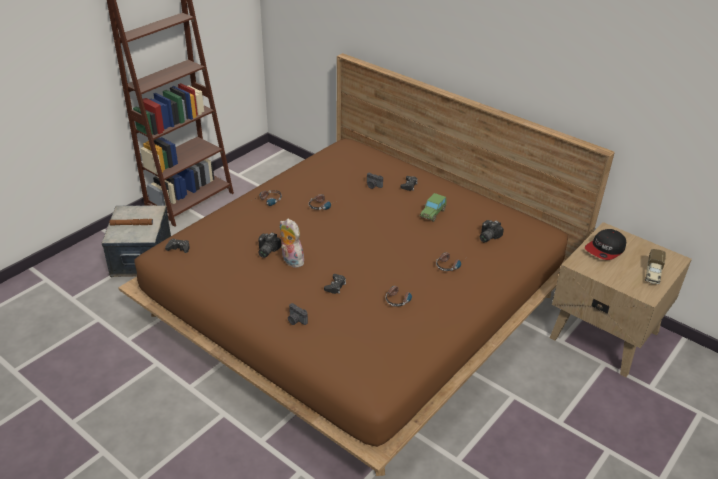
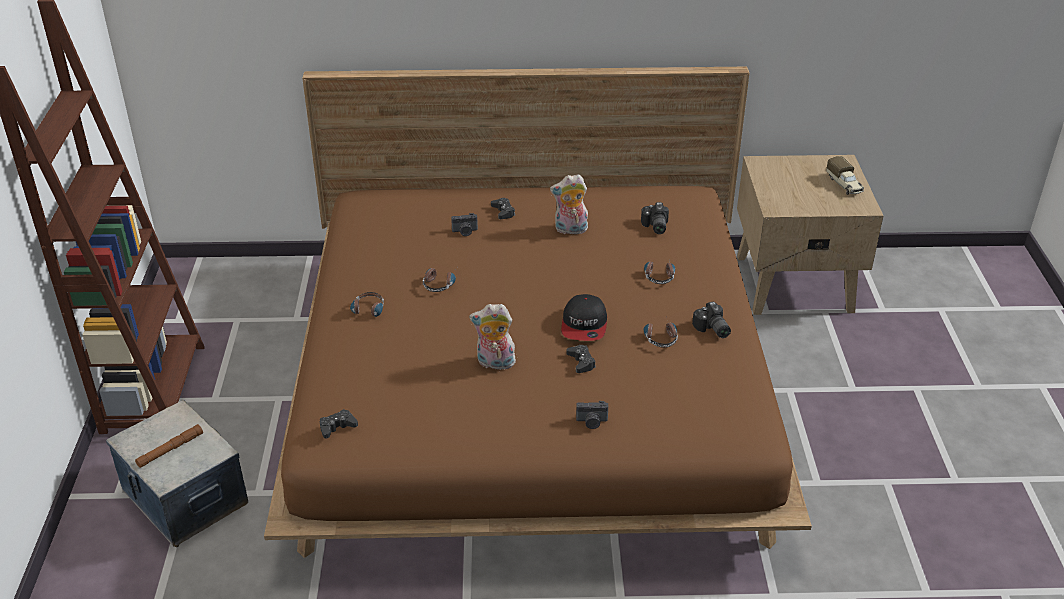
camera: 40 degrees left, 0 degrees up
camera [258,232,281,258] -> camera moved to [692,301,731,338]
toy car [419,193,446,222] -> plush toy [550,174,588,234]
cap [585,229,626,260] -> cap moved to [561,294,607,341]

